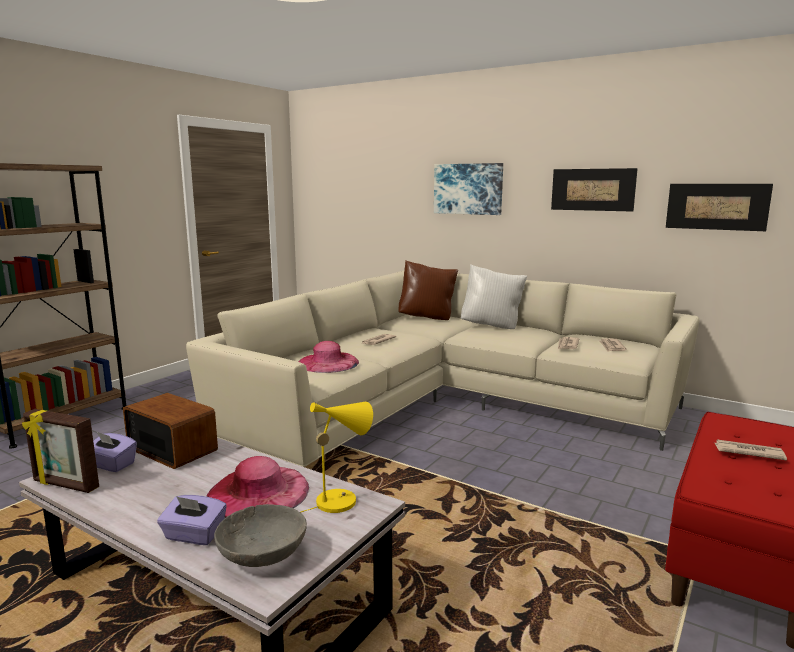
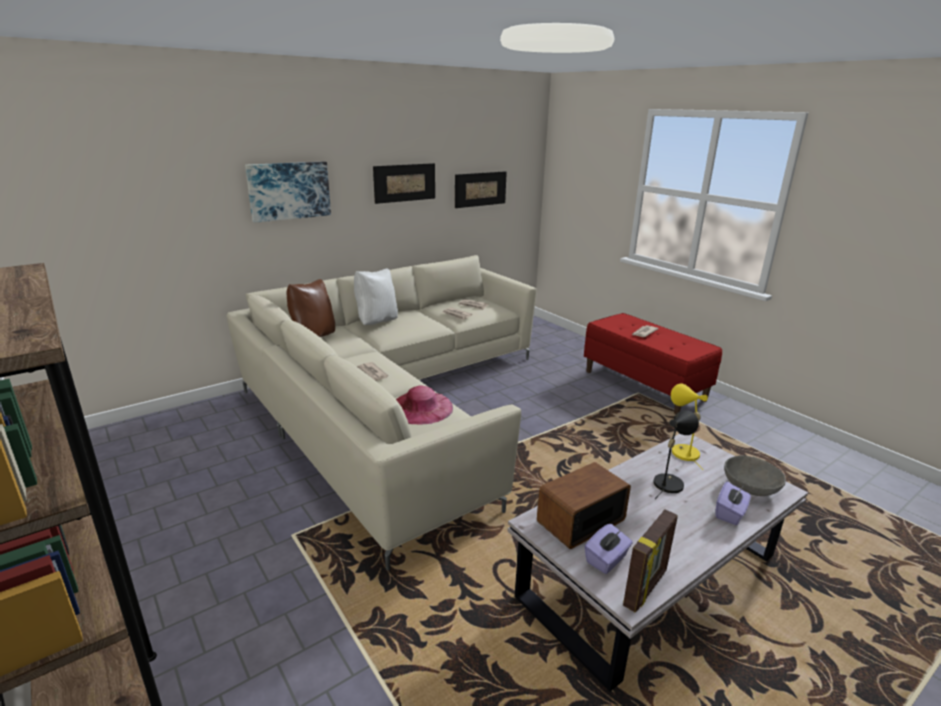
camera: 70 degrees left, 10 degrees up
pink hat [207,456,309,518] -> black table lamp [653,410,699,499]

